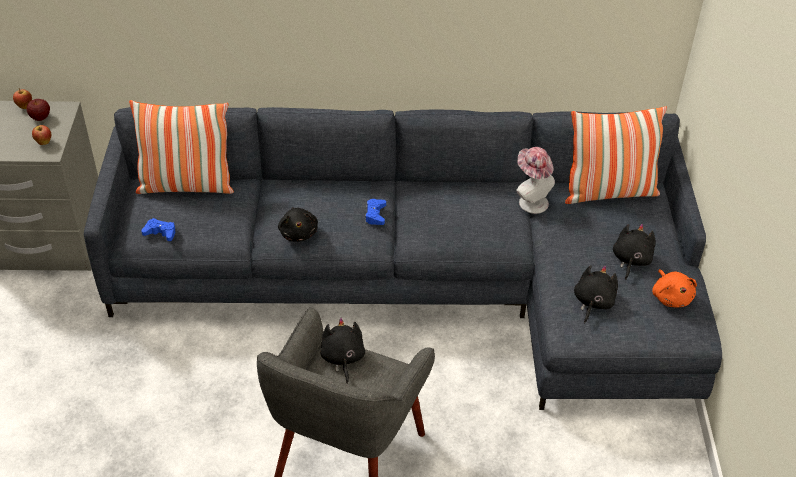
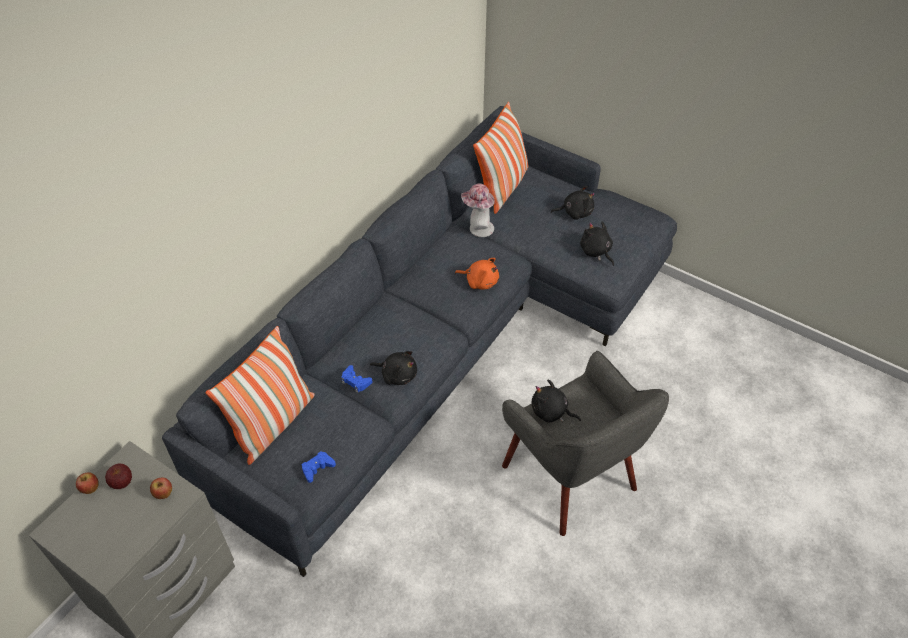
camera: 55 degrees left, 5 degrees up
blue game controller [365,199,386,225] -> blue game controller moved to [341,365,372,393]
black plush toy [613,224,655,280] -> black plush toy turned 120 degrees clockwise [551,186,595,220]
orange plush toy [652,269,697,307] -> orange plush toy moved to [455,258,499,289]

